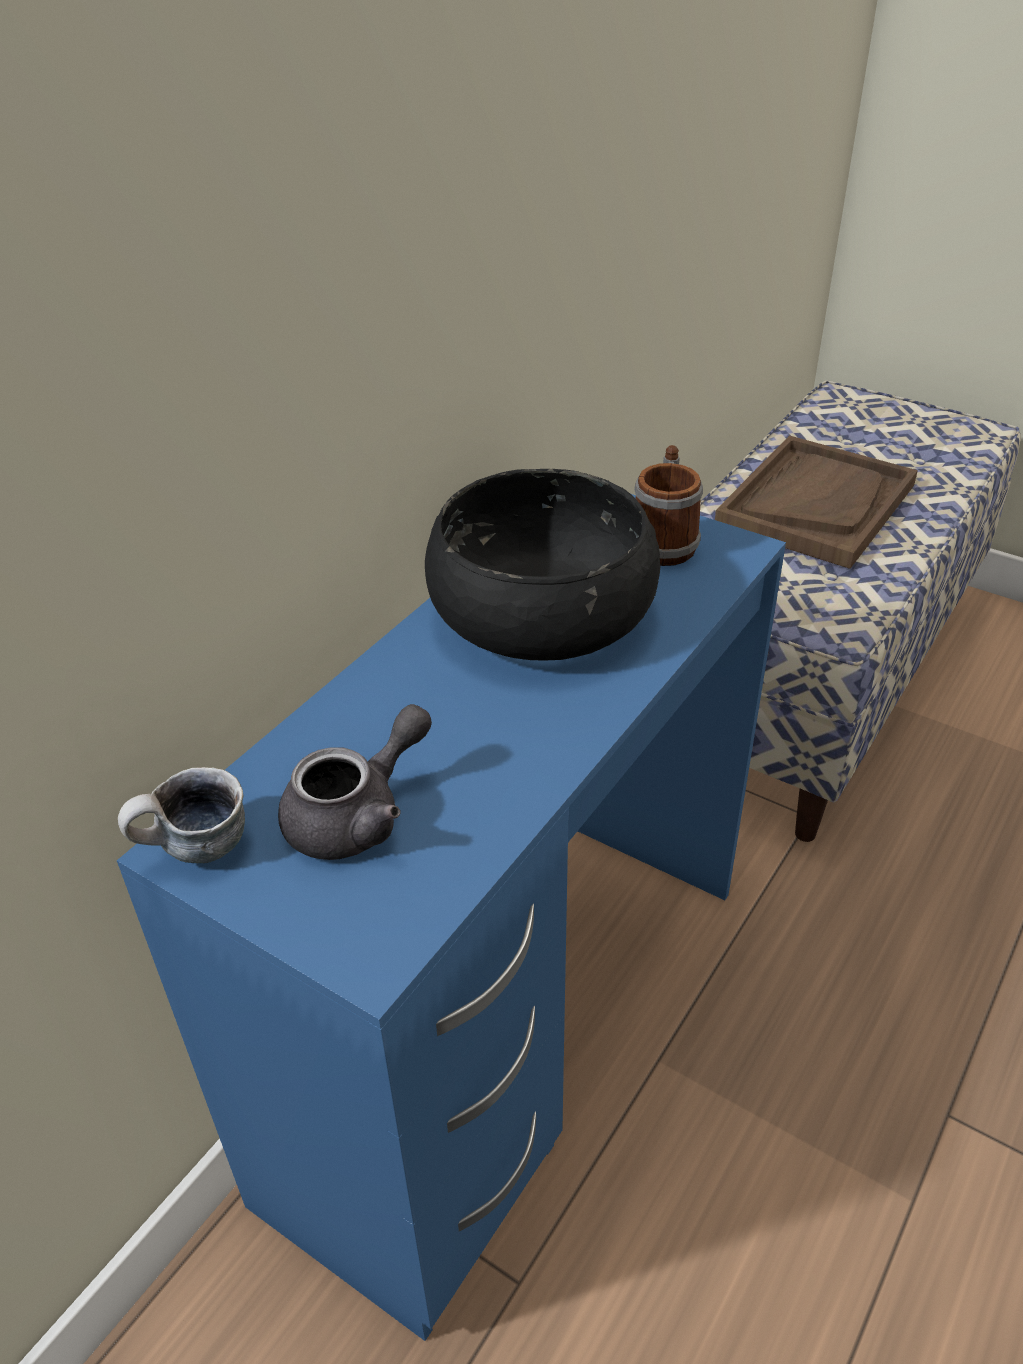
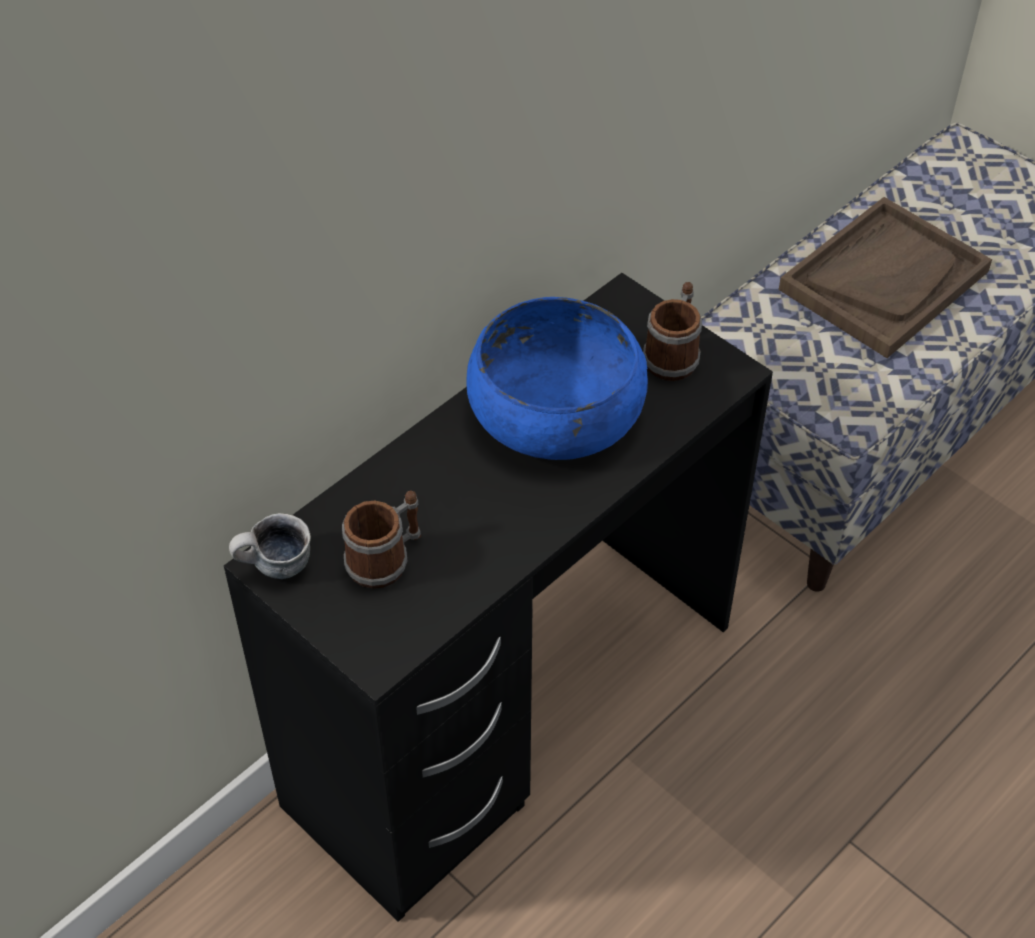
camera: 10 degrees right, 10 degrees up
blue desk [117,494,786,1341] -> black desk [224,273,773,922]
grey teapot [278,704,432,860] -> mug [342,490,421,589]
black bowl [425,469,660,660] -> blue bowl [467,297,648,460]

